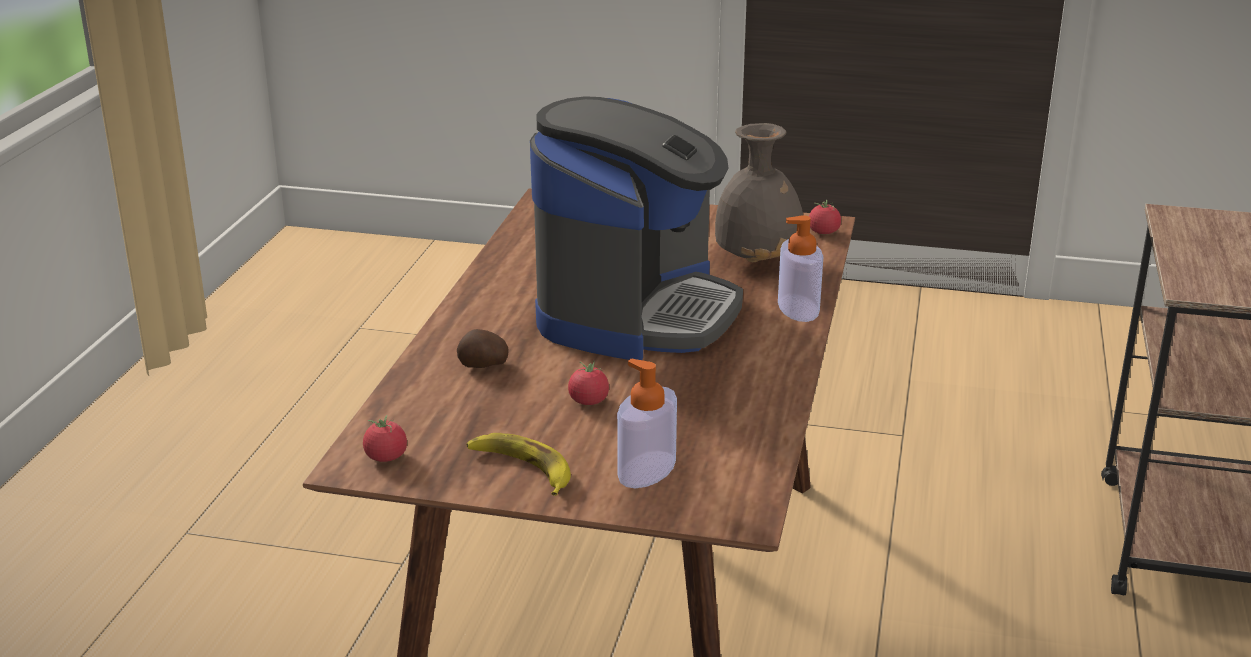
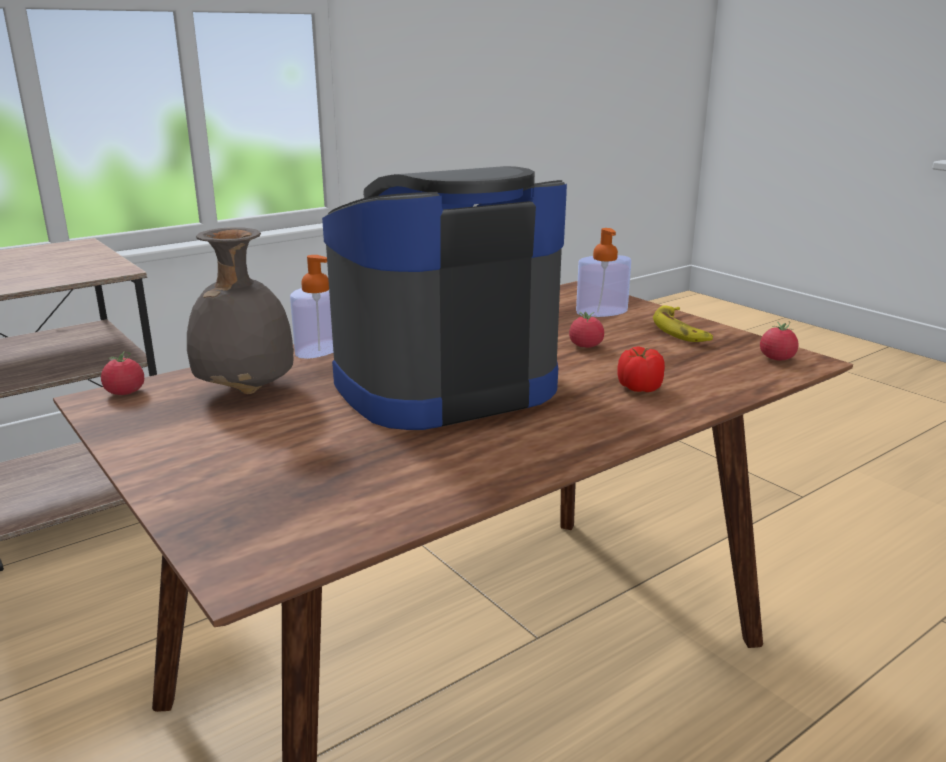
camera: 140 degrees left, 5 degrees down
potato [457,329,508,368] -> tomato [617,346,665,392]

